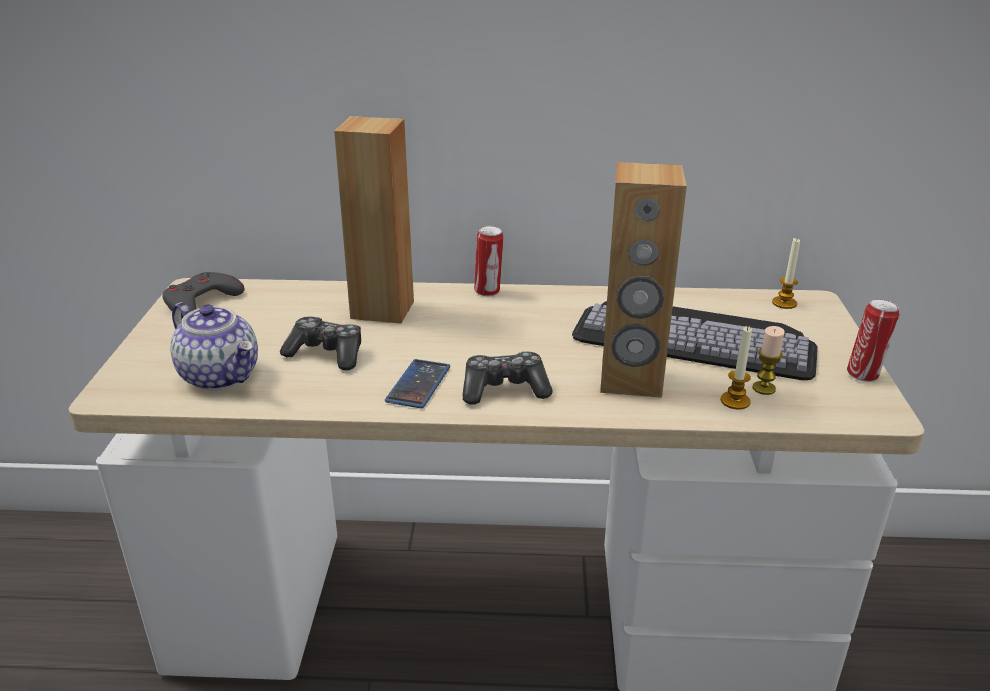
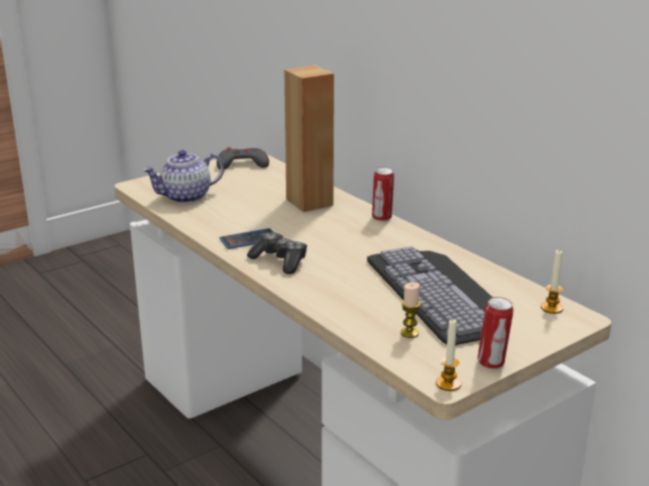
camera: 50 degrees right, 5 degrees down
teapot [170,302,258,390] -> teapot turned 60 degrees clockwise [143,150,224,203]
game controller [280,316,361,370] -> none
brown speaker [600,162,687,398] -> none
candle [721,326,752,410] -> candle moved to [436,319,461,391]

